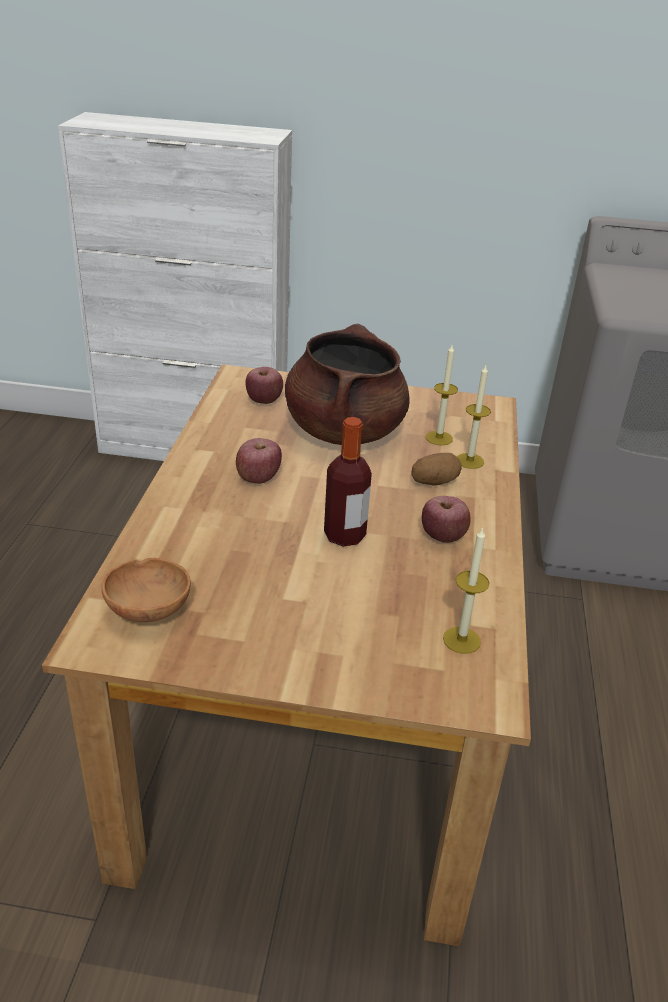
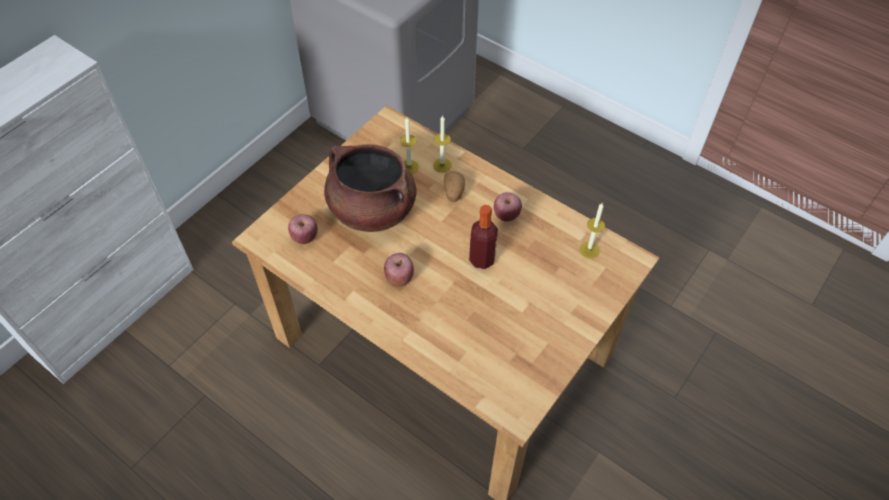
camera: 60 degrees left, 20 degrees up
brown bowl [102,558,191,622] -> none

